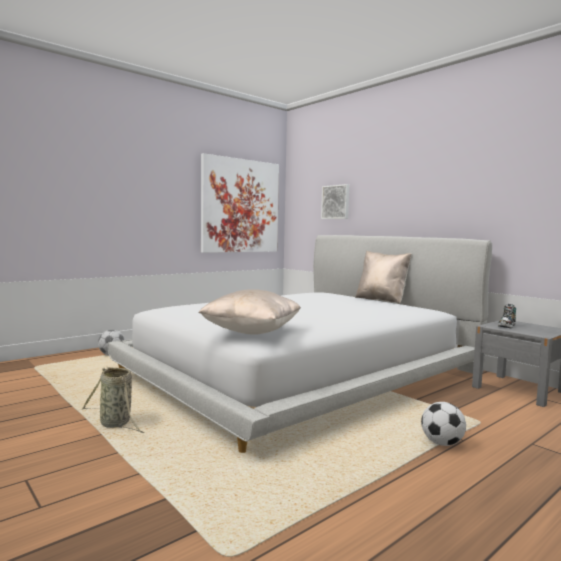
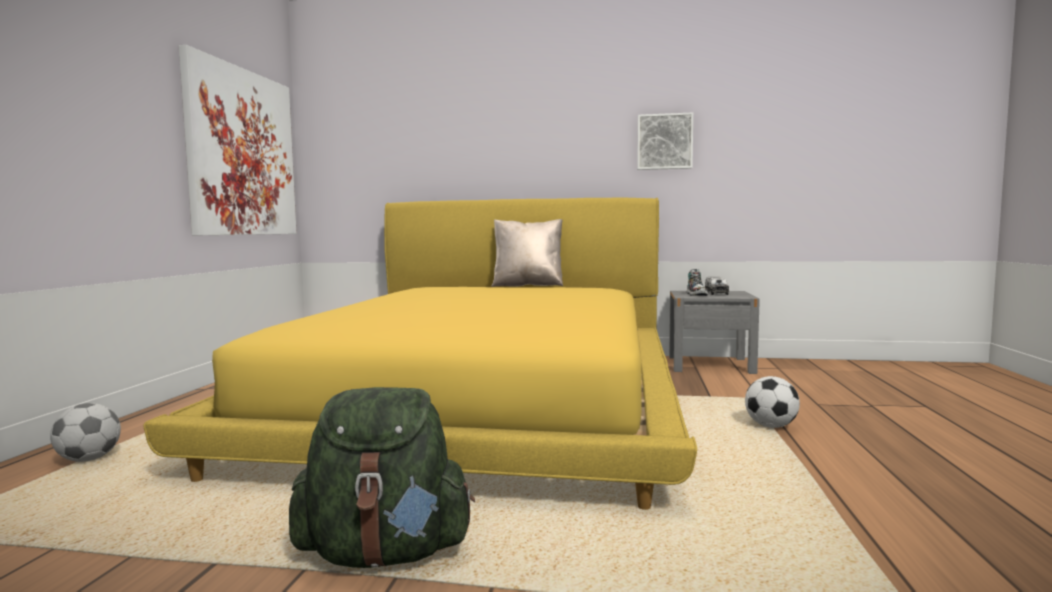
camera: 40 degrees left, 0 degrees up
basket [81,367,144,433] -> green backpack [289,387,475,568]
white bed [107,235,492,453] -> yellow bed [143,197,697,510]
beige pillow [198,289,301,335] -> none
picture [321,184,349,219] -> picture moved to [637,113,693,170]
none -> toy truck [705,276,729,295]

